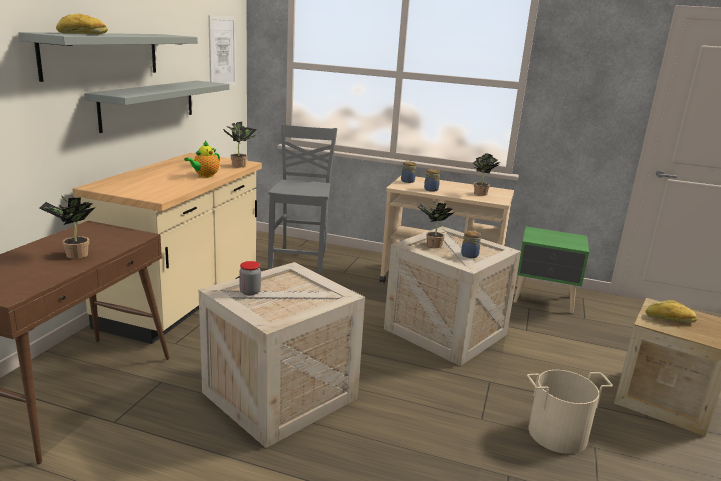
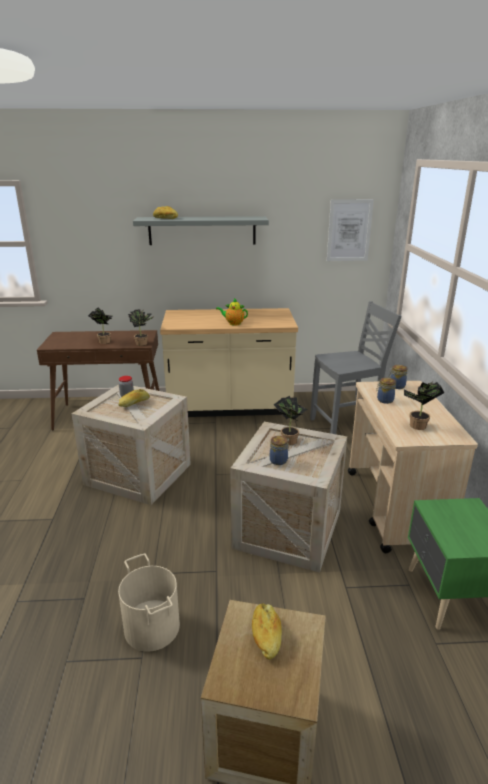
camera: 70 degrees right, 5 degrees up
grey shelf [84,81,229,133] -> none
potted plant [223,122,257,167] -> potted plant moved to [128,309,154,346]
none -> bread [118,389,150,407]

